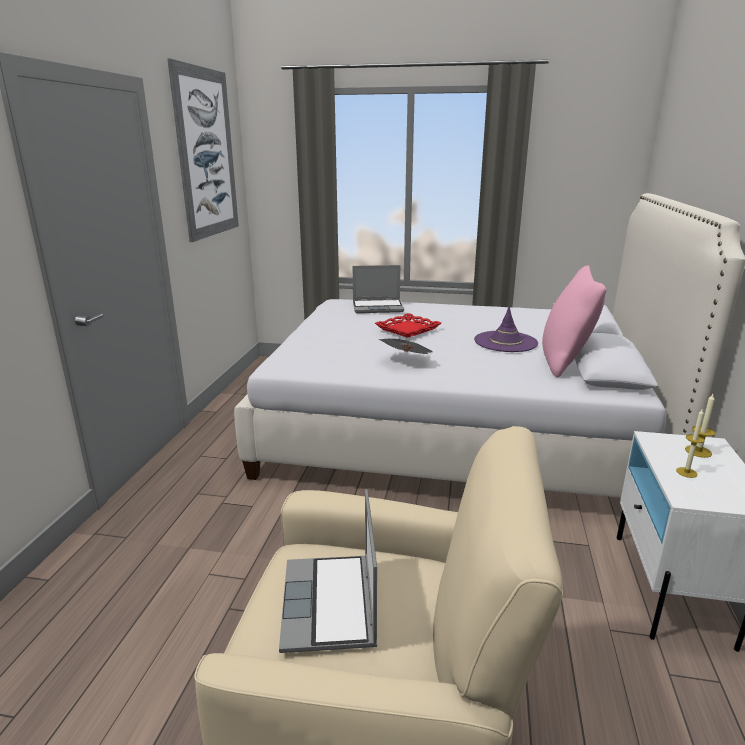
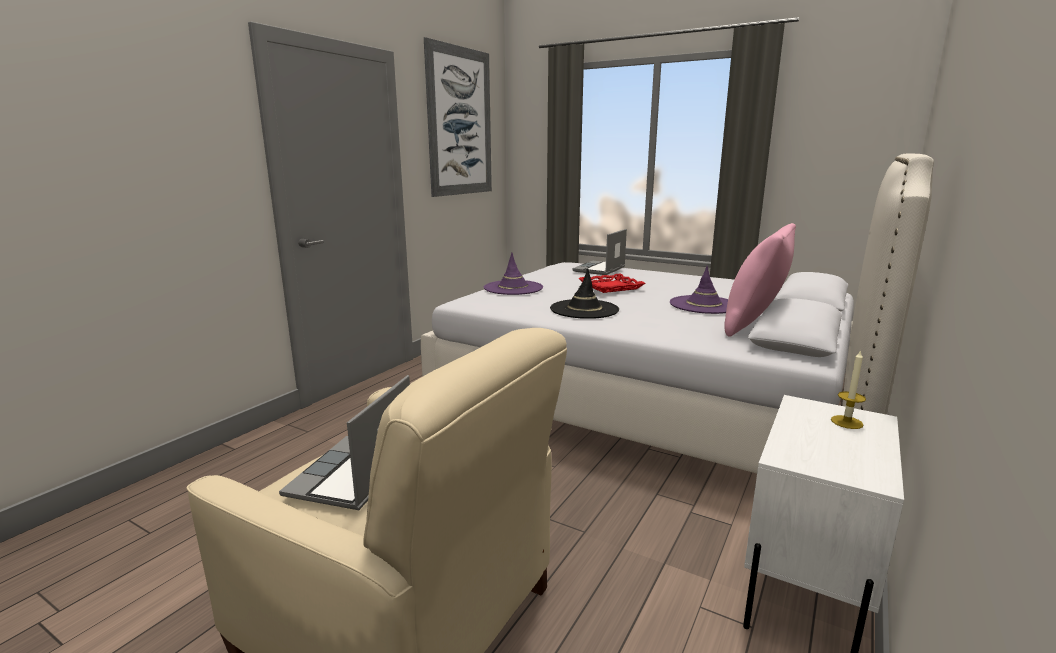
camera: 20 degrees right, 5 degrees down
laptop [353,265,404,313] -> laptop turned 105 degrees clockwise [572,229,627,275]
newspaper [378,339,433,354] -> black hat [550,268,619,319]
candle [676,408,704,478] -> none
none -> purple hat [484,252,543,295]

